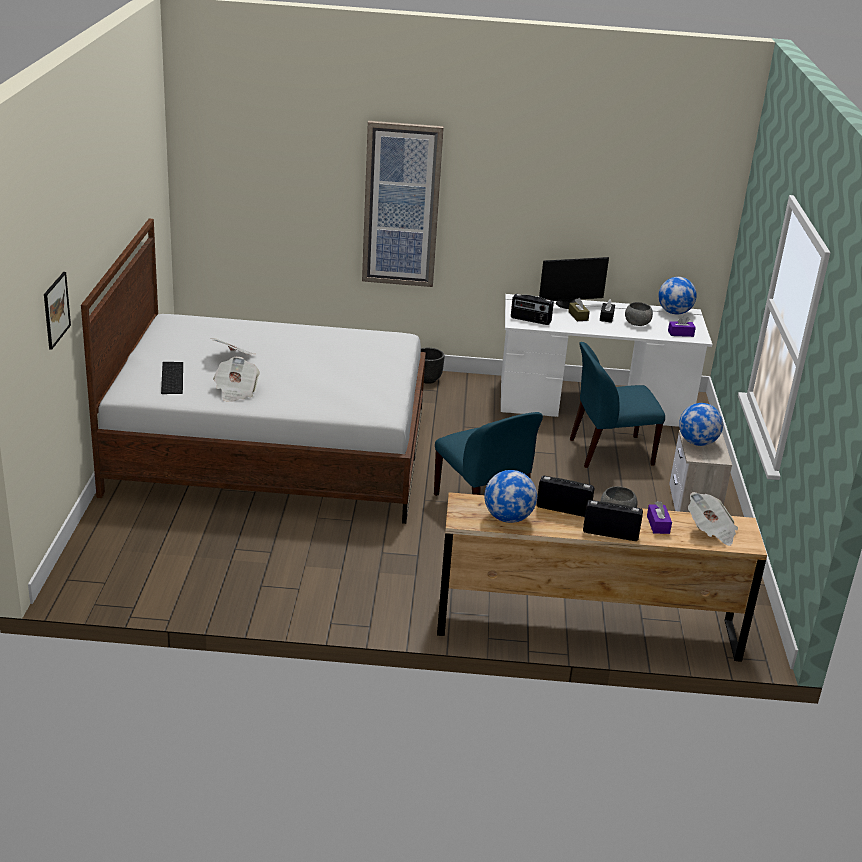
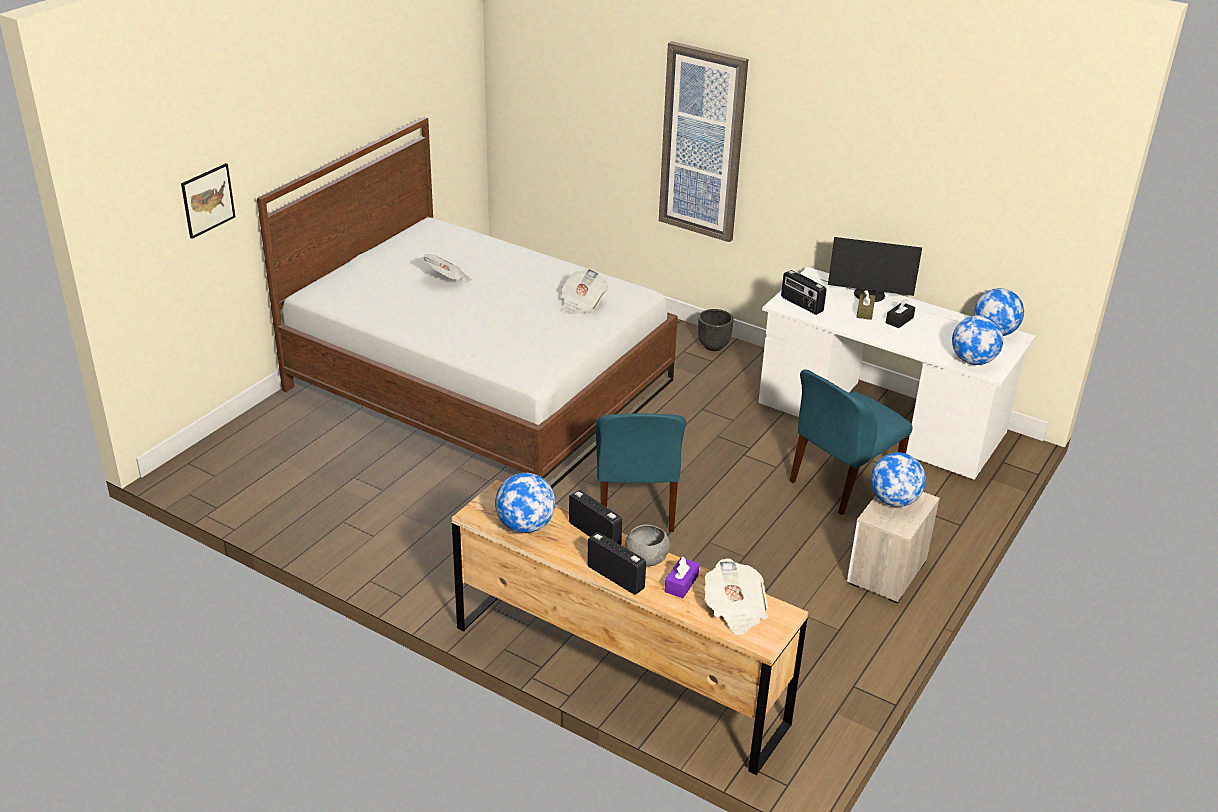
camera: 30 degrees right, 5 degrees up
keyboard [161,362,183,394] -> none
newspaper [213,357,260,402] -> newspaper moved to [560,269,608,314]
blue chair [570,342,665,468] -> blue chair turned 60 degrees counterclockwise [790,369,913,515]
grey bowl [625,302,653,326] -> none
purple tissue box [668,315,696,337] -> globe [952,315,1003,365]

